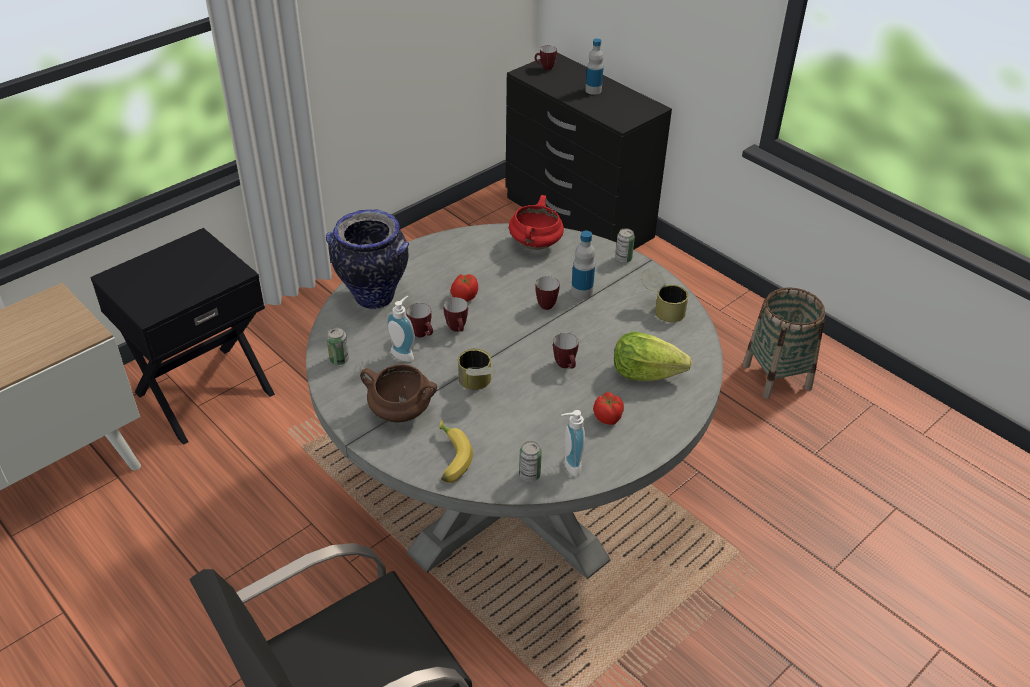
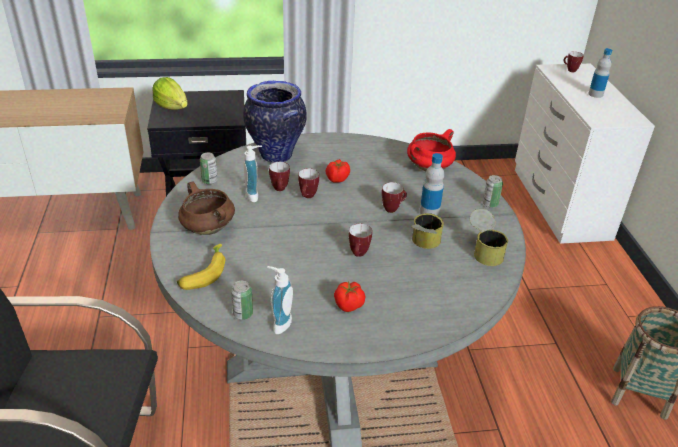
camera: 35 degrees right, 5 degrees down
can [458,349,496,390] -> can moved to [411,213,444,249]
black dresser [505,52,672,250] -> white dresser [515,64,655,244]
lettuce [614,331,692,381] -> lettuce moved to [152,77,188,110]

